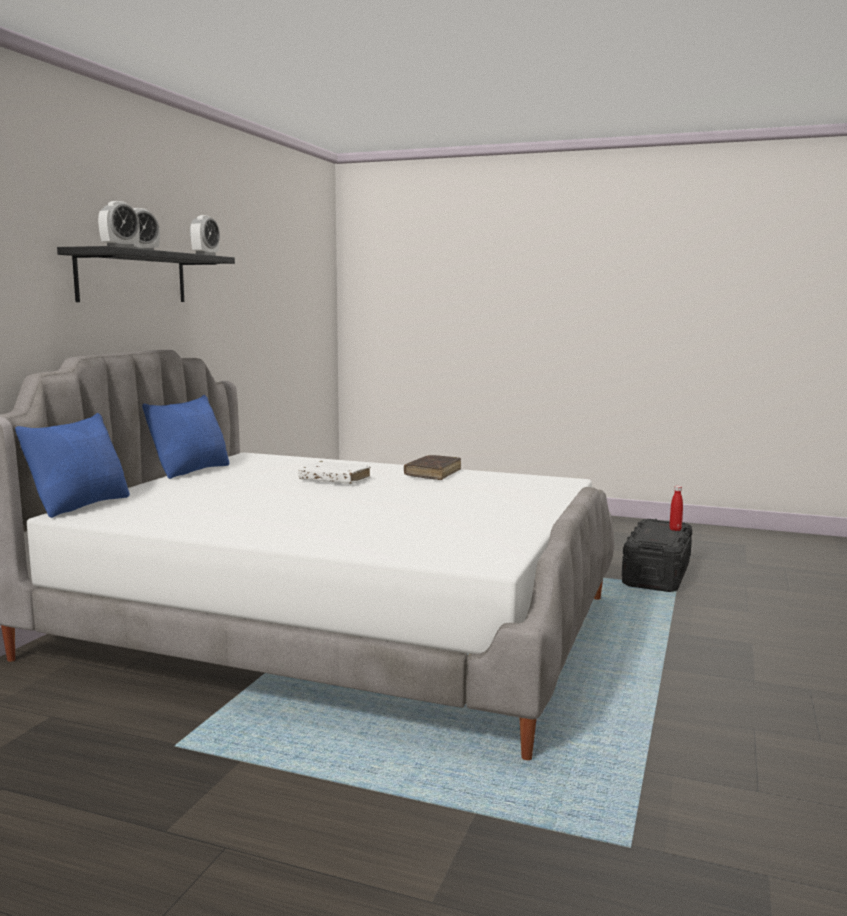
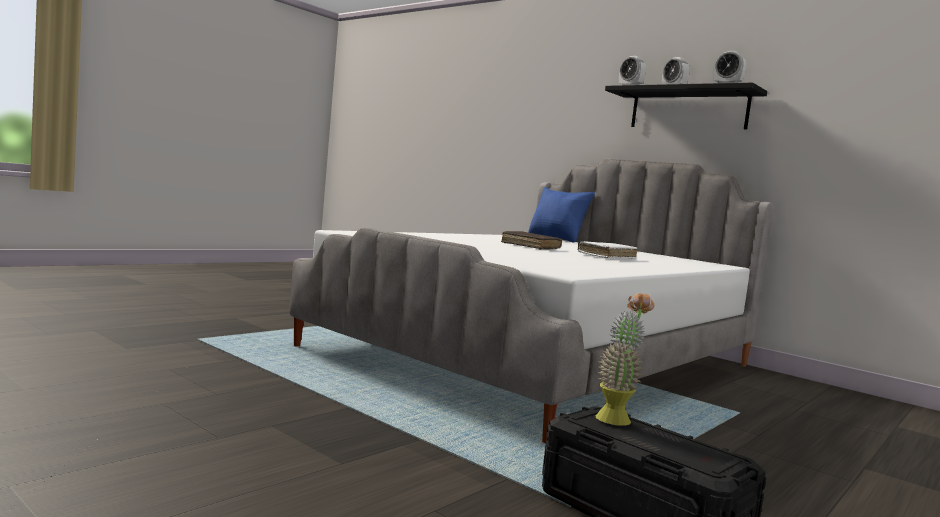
camera: 110 degrees right, 5 degrees down
blue pillow [142,395,229,479] -> none
brown book [404,455,461,480] -> brown book moved to [501,231,562,250]
red bottle [669,486,683,531] -> none
none -> potted plant [596,293,654,426]

